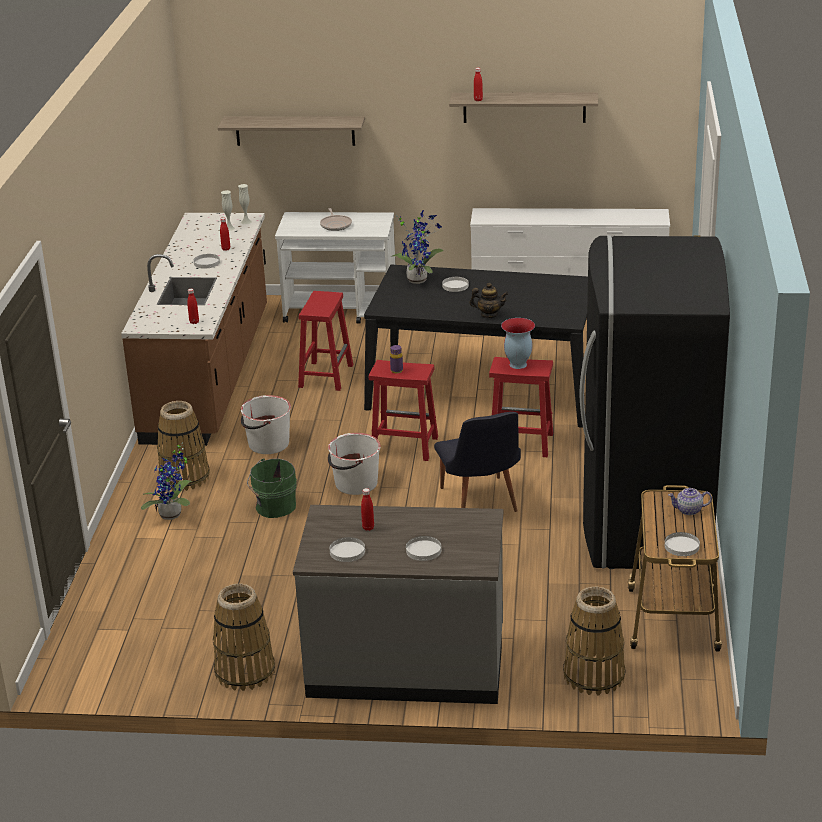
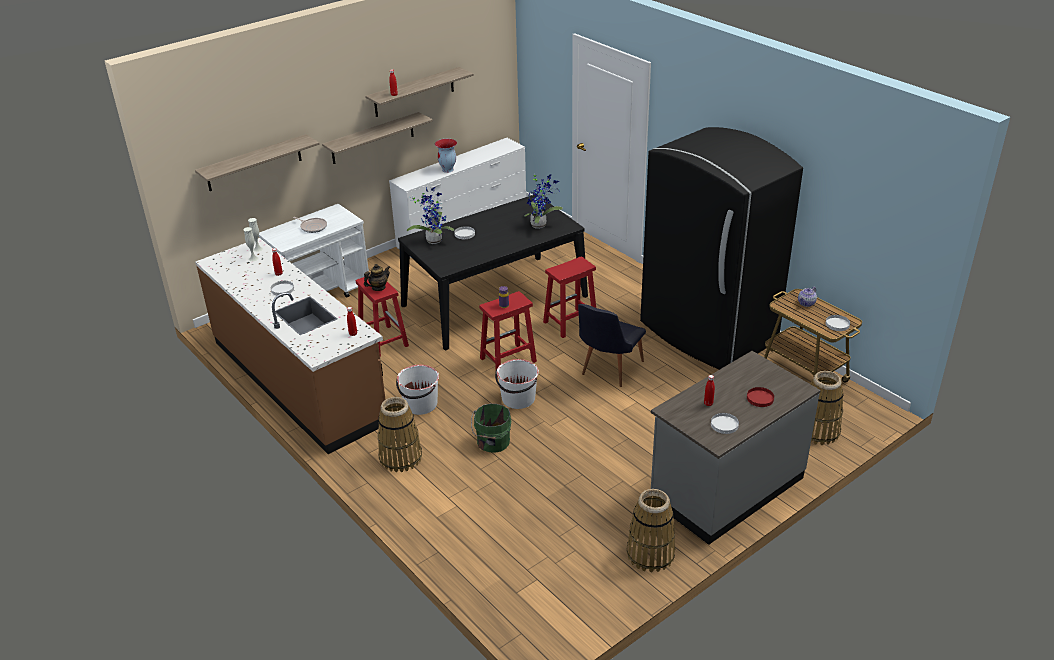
camera: 45 degrees left, 5 degrees up
potted plant [141,442,193,520] -> potted plant moved to [524,173,563,229]
white plate [406,536,442,561] -> red plate [747,387,774,407]
black chair [434,412,521,512] -> black chair turned 90 degrees clockwise [578,304,646,387]
teapot [470,283,508,318] -> teapot moved to [364,264,390,291]
vase [501,318,535,369] -> vase moved to [435,139,457,173]
none -> shelf [322,112,433,164]

